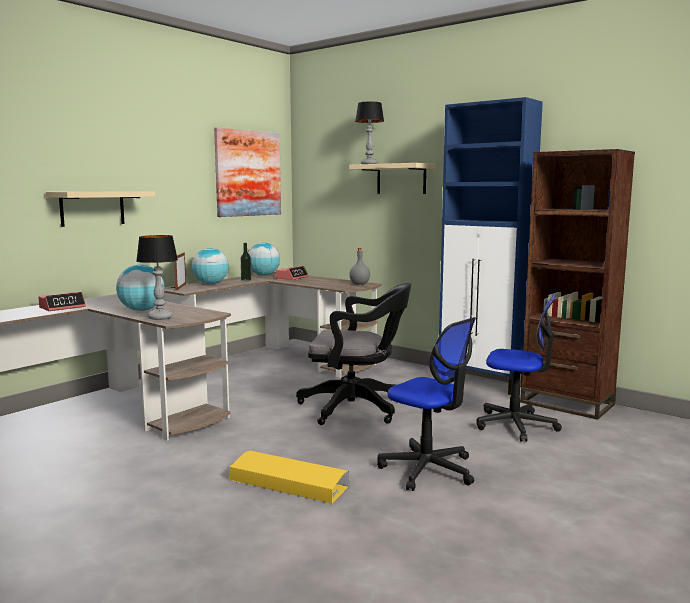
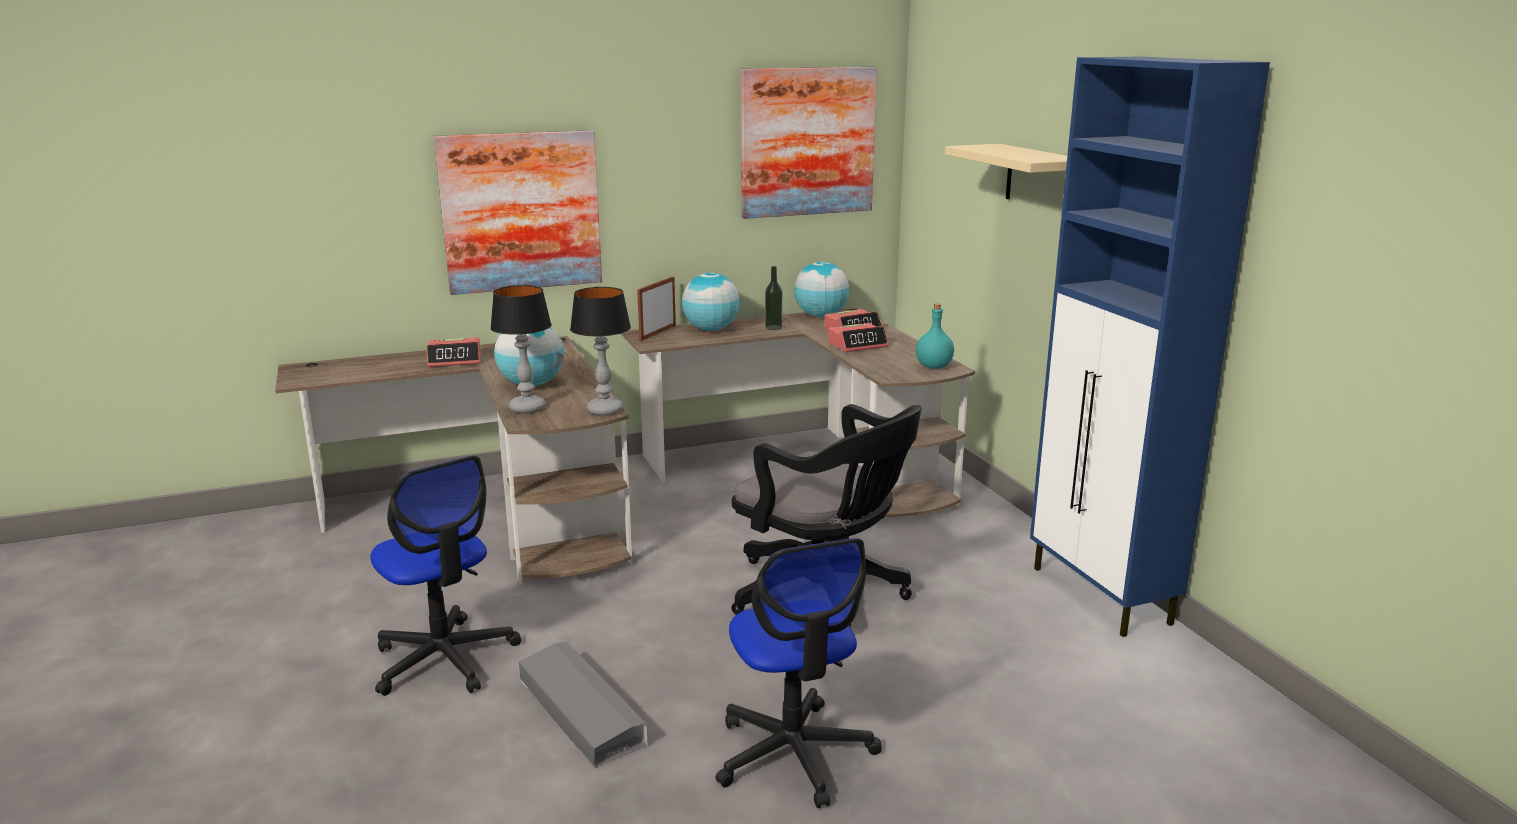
camera: 30 degrees right, 10 degrees up
beige shelf [46,192,155,227] -> picture [434,130,602,295]
yellow storage box [230,451,349,503] -> grey storage box [519,642,648,768]
grey bottle [349,248,370,285] -> turquoise bottle [916,303,954,369]
table lamp [355,101,384,164] -> table lamp moved to [570,287,631,416]
office chair [477,294,562,442] -> office chair moved to [370,455,521,696]
brown bookcase [520,149,635,420] -> none
none -> alarm clock [828,323,888,352]

